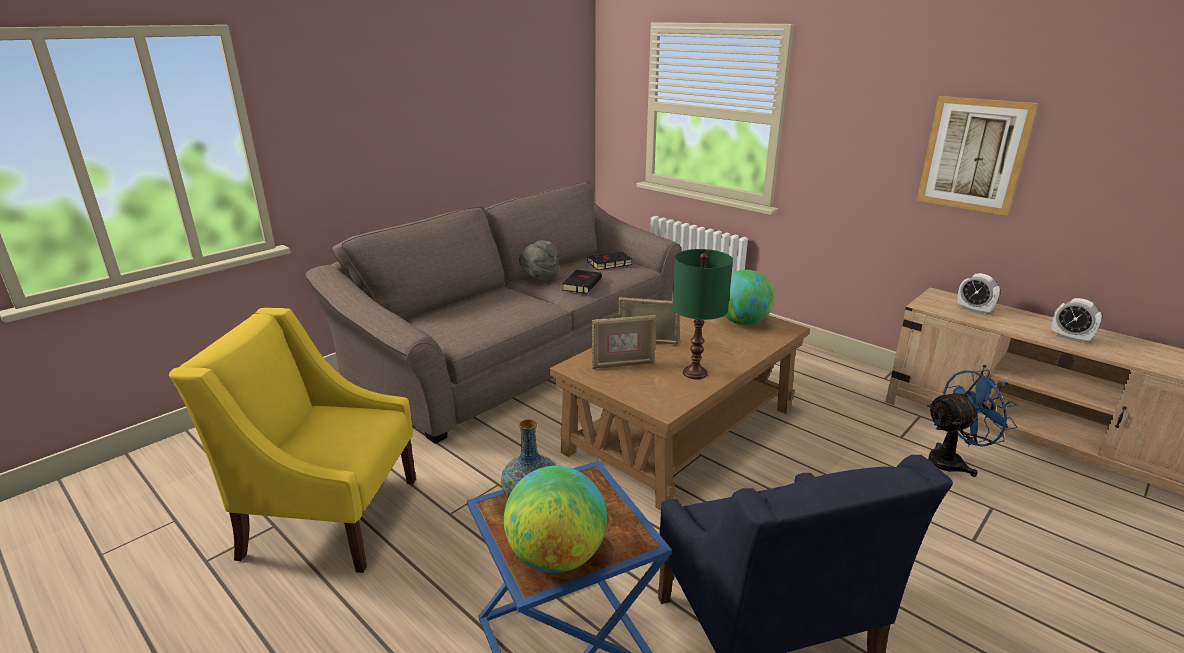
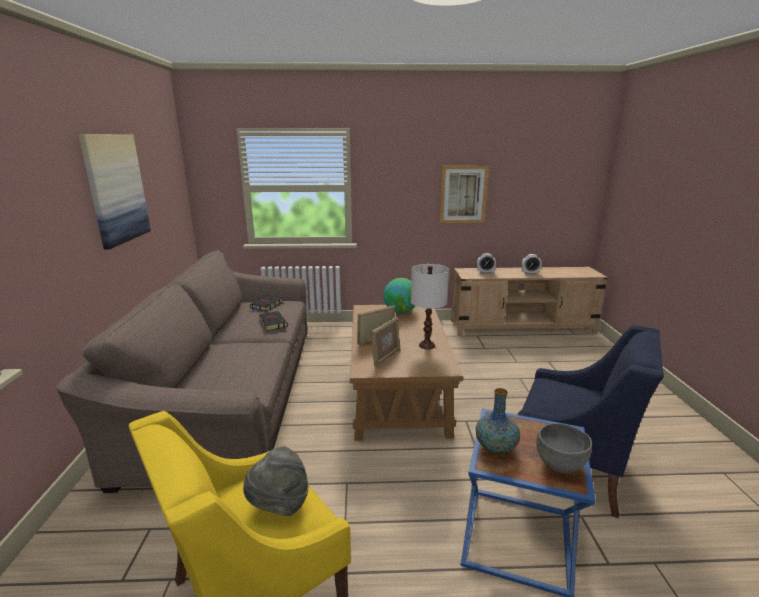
camera: 45 degrees left, 5 degrees down
globe [504,466,607,573] -> grey bowl [537,423,592,473]
grey hat [519,240,559,282] -> grey hat moved to [243,446,309,516]
green table lamp [672,249,733,379] -> white table lamp [411,264,449,349]
blue fan [927,370,1019,477] -> none
none -> picture [78,134,151,249]

